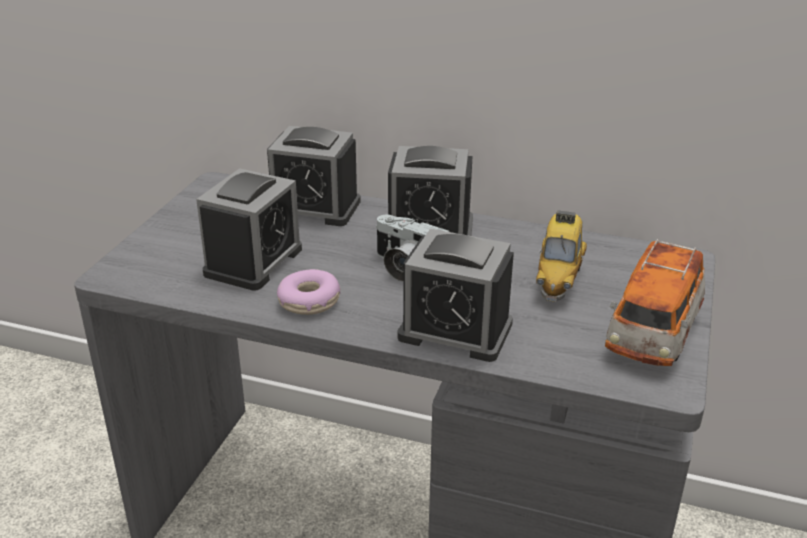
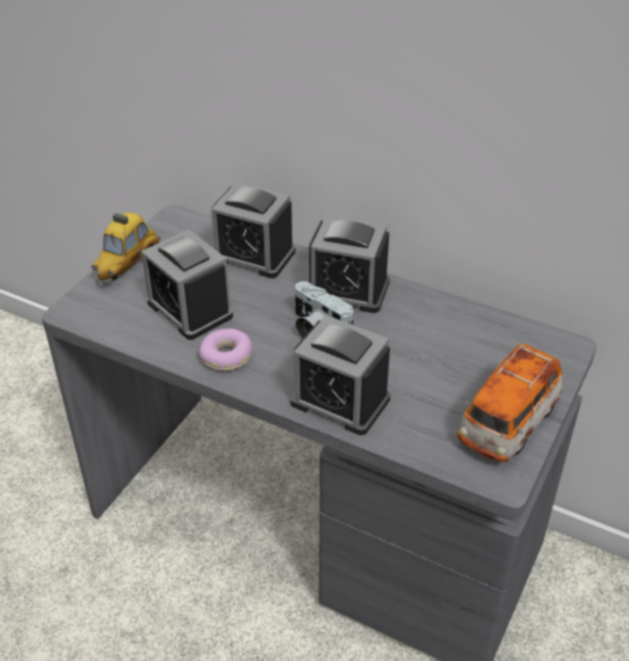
camera: 10 degrees right, 10 degrees up
alarm clock [196,168,302,291] -> alarm clock turned 105 degrees clockwise [141,229,233,340]
toy car [536,210,587,302] -> toy car moved to [91,213,160,285]

